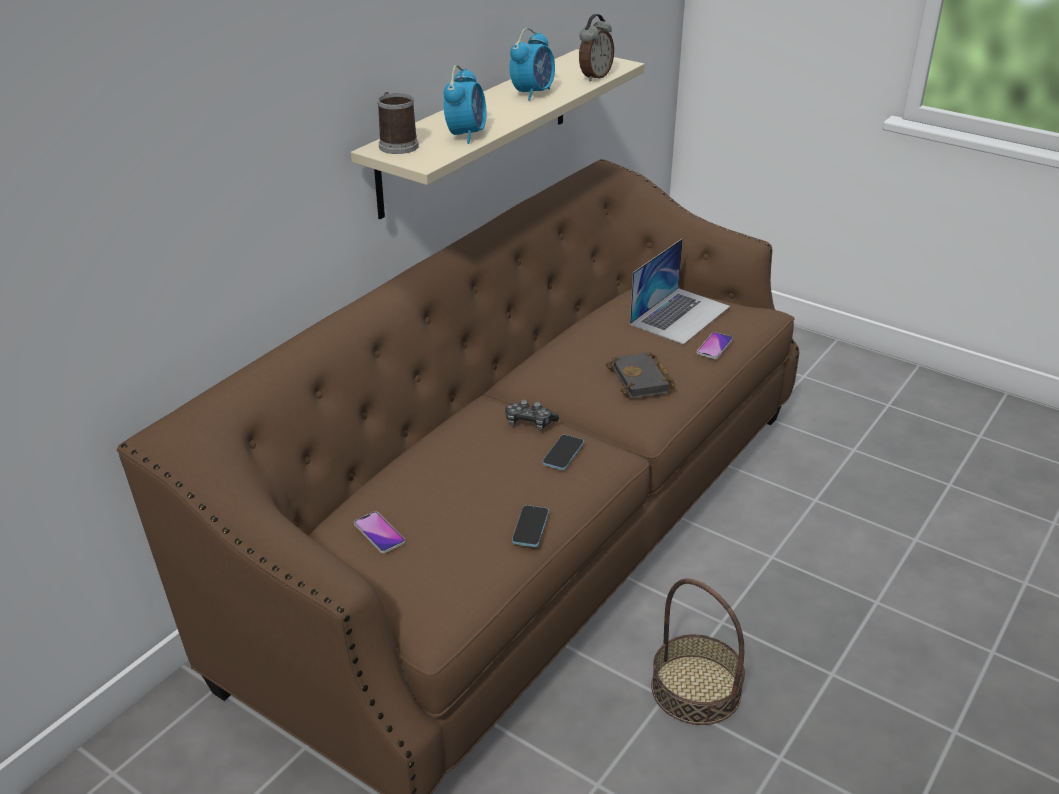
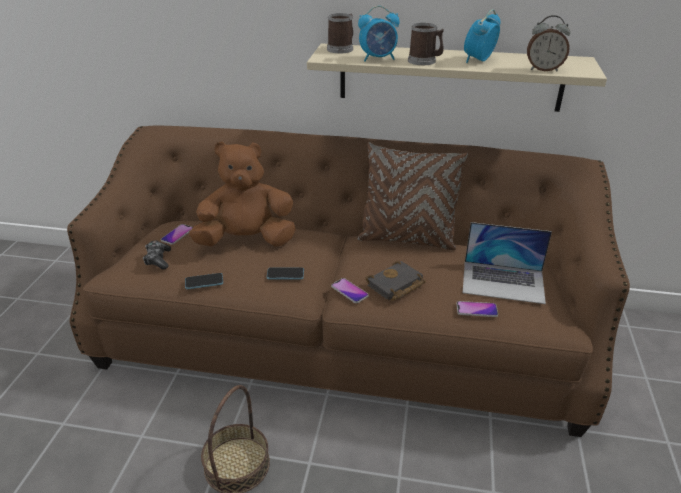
camera: 65 degrees right, 0 degrees up
game controller [505,400,559,430] -> game controller moved to [143,241,171,270]
alarm clock [510,28,555,101] -> alarm clock turned 120 degrees clockwise [464,9,501,63]
none -> brown plush toy [189,142,296,247]
none -> phone [331,278,368,303]
none -> brown pillow [357,142,468,250]
none -> mug [408,23,444,65]

